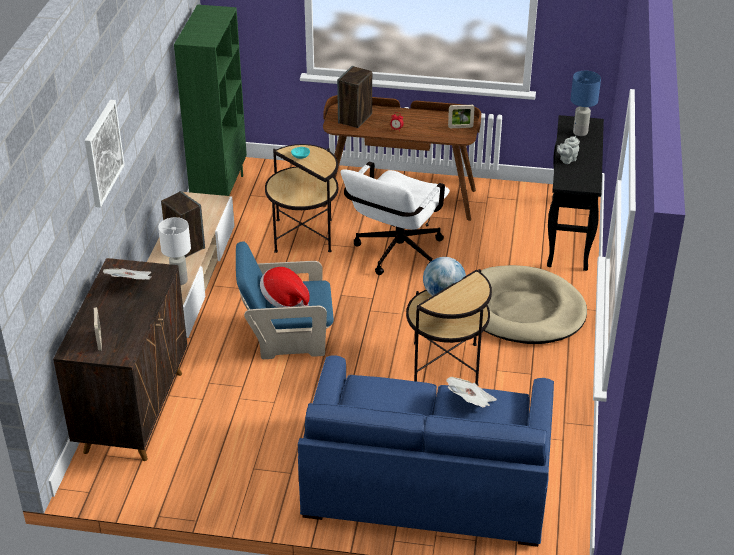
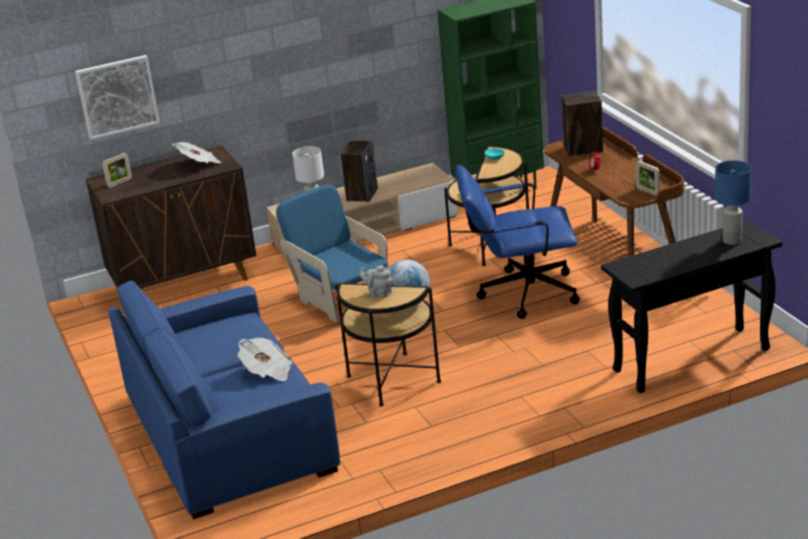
camera: 60 degrees right, 10 degrees down
picture [85,100,125,207] -> picture moved to [75,55,160,140]
hat [260,267,310,308] -> none
white office chair [341,162,450,275] -> blue office chair [456,165,580,319]
beige dog bed [481,265,587,344] -> none
grey teapot [557,136,580,164] -> grey teapot moved to [359,265,393,298]

